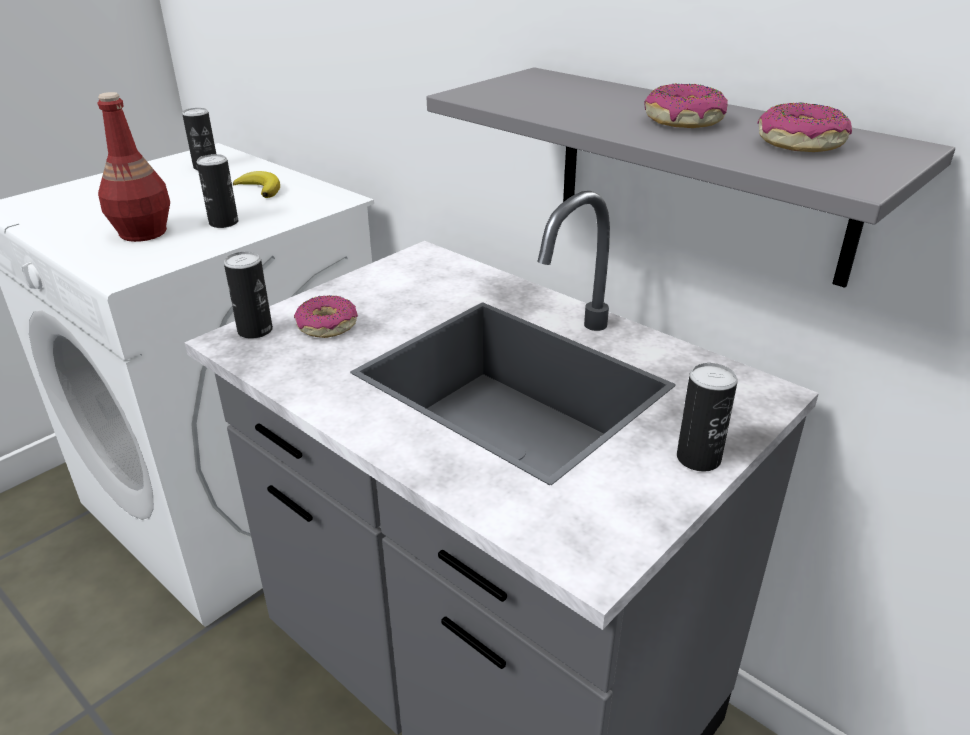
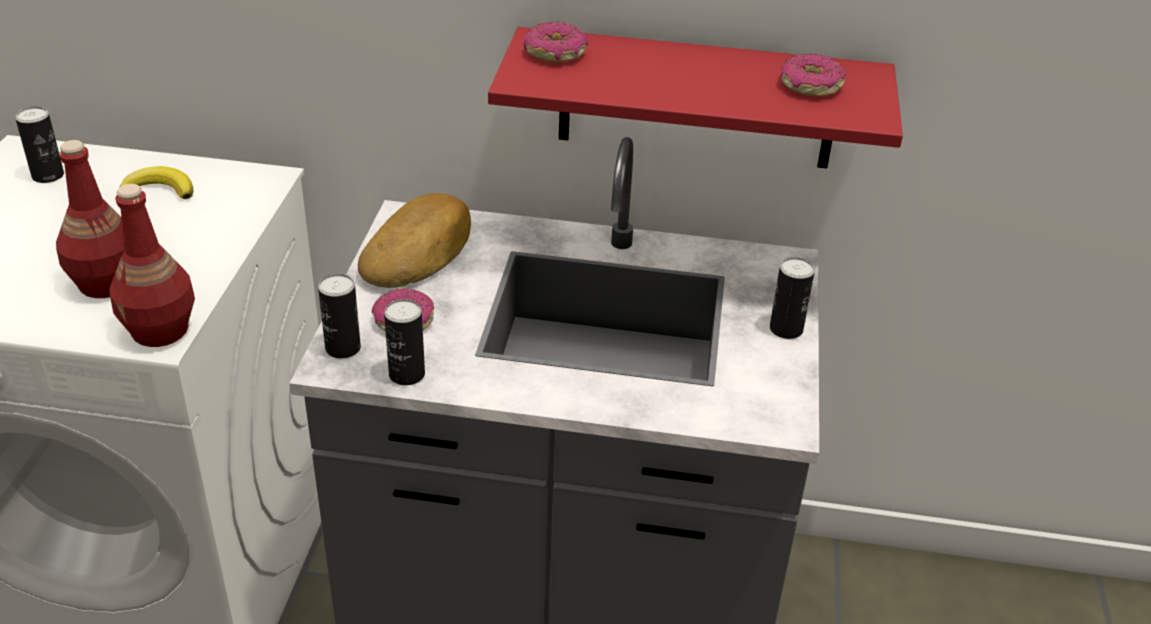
camera: 35 degrees left, 5 degrees up
can [196,154,238,228] -> can moved to [384,299,425,385]
grey shelf [427,67,955,288] -> red shelf [488,27,903,169]
donut [644,83,728,128] -> donut moved to [524,22,589,63]
none -> red bottle [109,184,195,347]
none -> bread [358,193,471,288]

